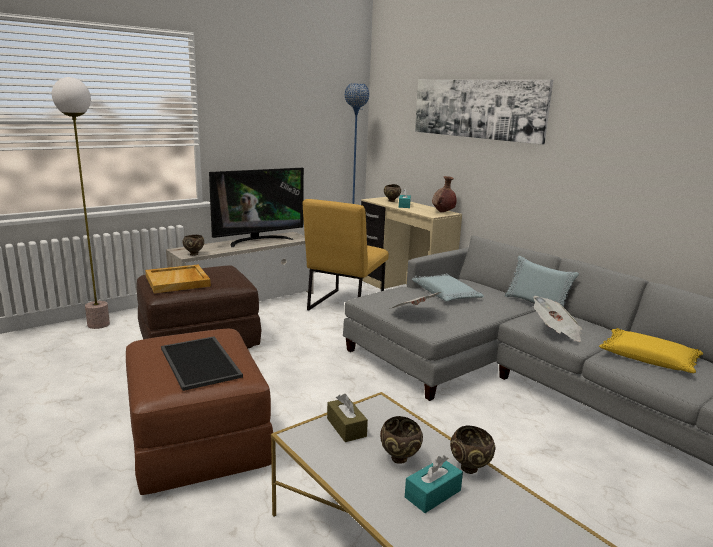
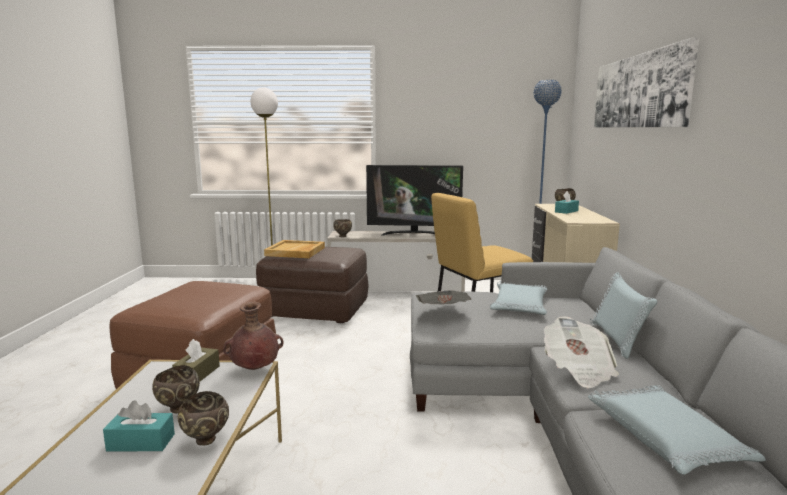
camera: 40 degrees right, 5 degrees down
tray [161,336,243,391] -> none
brown vase [432,176,457,212] -> brown vase moved to [223,302,284,370]
yellow pillow [599,328,703,373] -> blue pillow [588,385,766,475]

